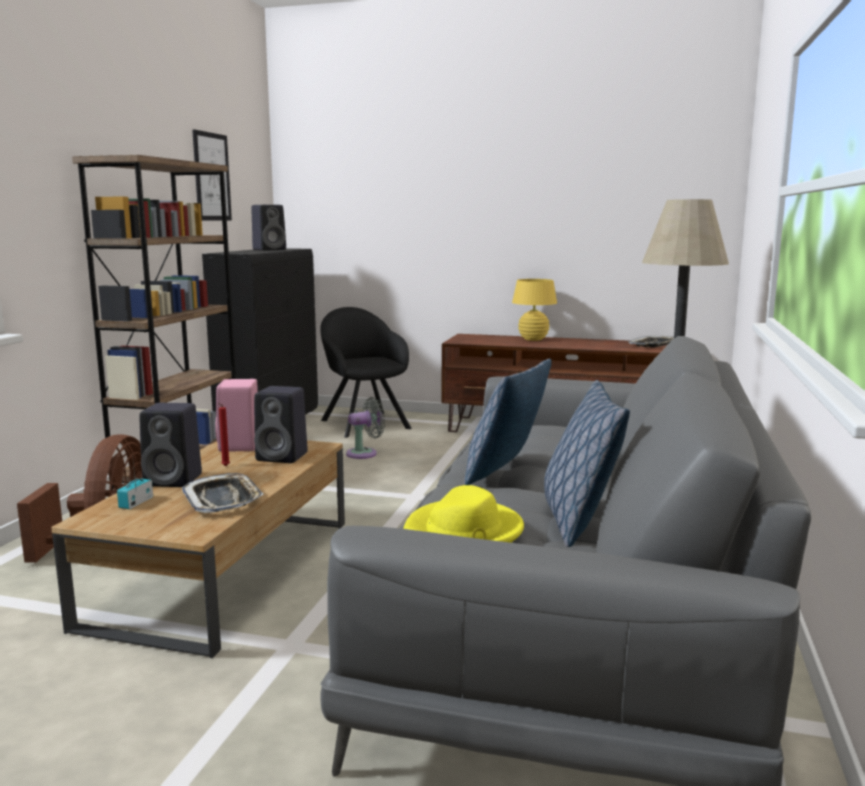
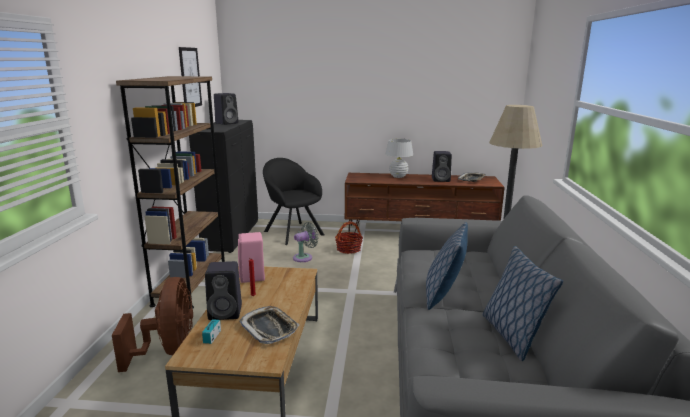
camera: 10 degrees left, 5 degrees up
black speaker [254,386,308,463] -> black speaker moved to [432,151,452,182]
yellow hat [403,485,524,543] -> none
yellow table lamp [512,279,557,341] -> white table lamp [386,139,413,178]
none -> basket [335,221,363,254]

